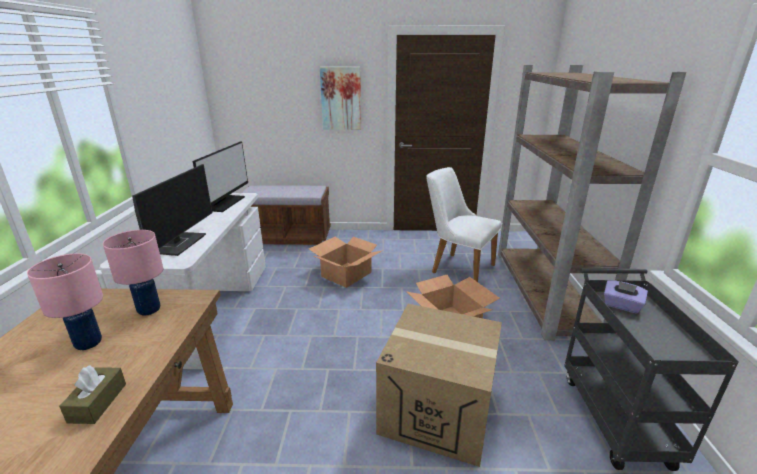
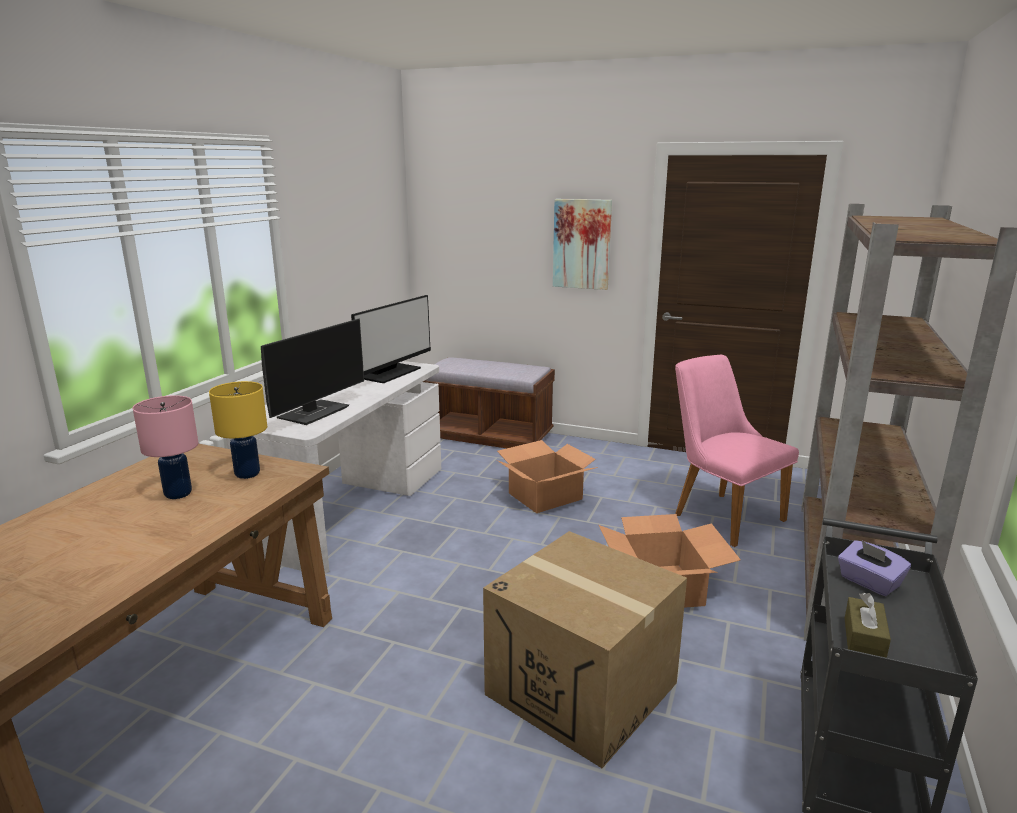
camera: 20 degrees right, 5 degrees down
brown tissue box [59,365,126,424] -> brown tissue box moved to [845,593,891,658]
pink table lamp [103,230,163,316] -> yellow table lamp [209,381,267,479]
white chair [426,167,501,282] -> pink chair [675,355,799,547]

